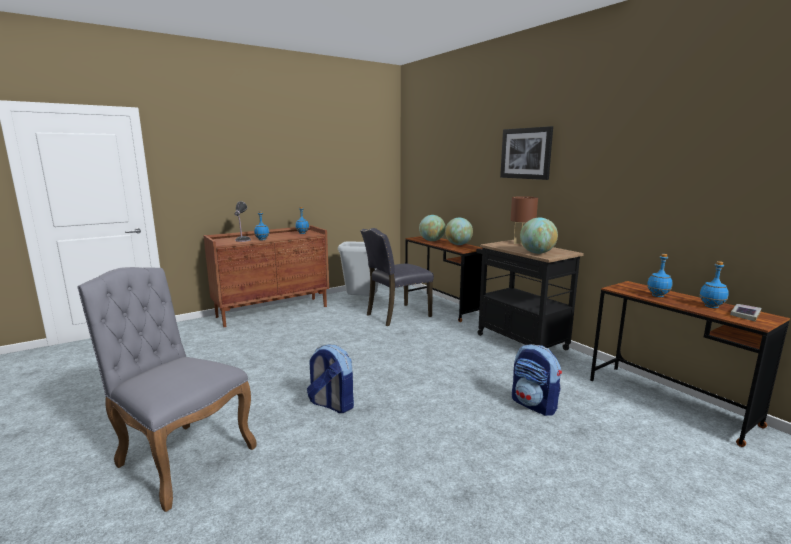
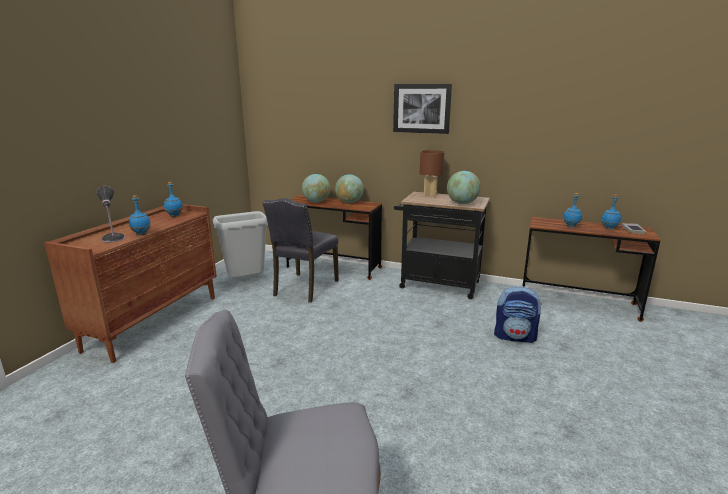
camera: 35 degrees left, 5 degrees up
backpack [307,345,354,413] -> none

